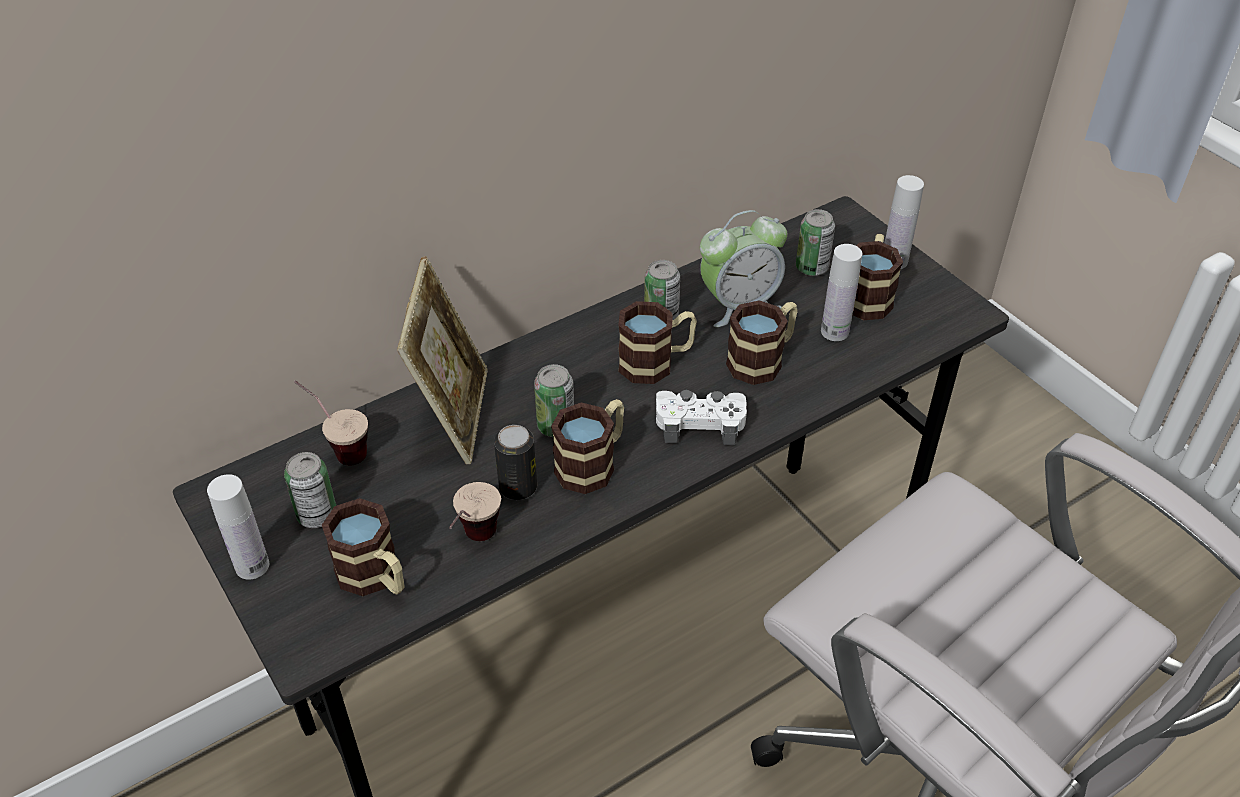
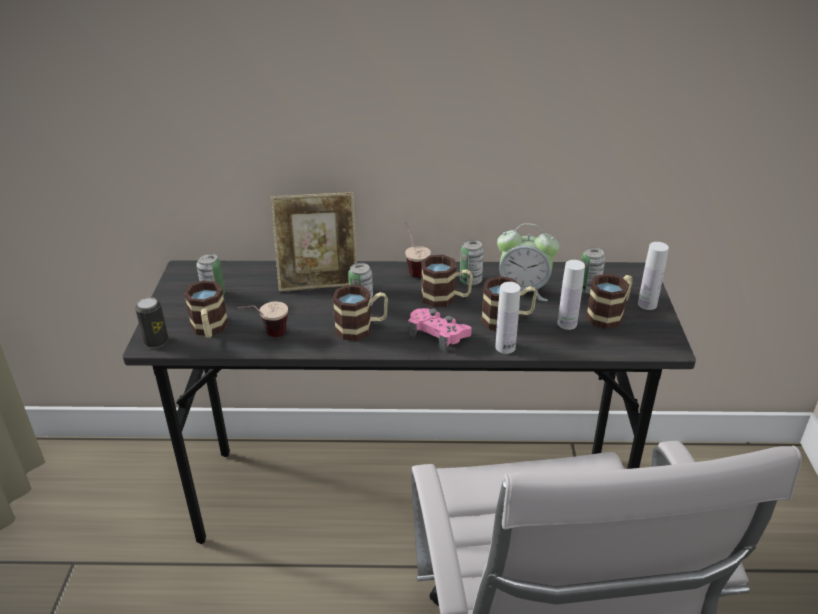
camera: 35 degrees right, 10 degrees down
white bottle [207,474,269,580] -> white bottle moved to [495,282,520,354]
cup [294,380,368,466] -> cup moved to [404,222,431,278]
picture frame [397,256,488,464] -> picture frame turned 45 degrees clockwise [270,192,357,292]
can [494,425,537,500] -> can moved to [135,297,168,348]
white game controller [656,390,747,445] -> pink game controller [408,308,472,351]

